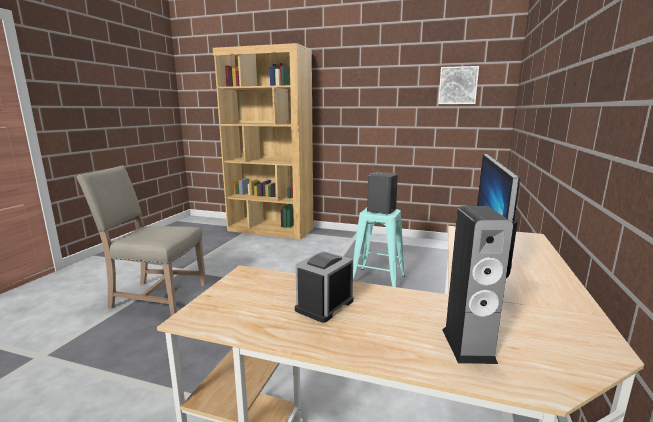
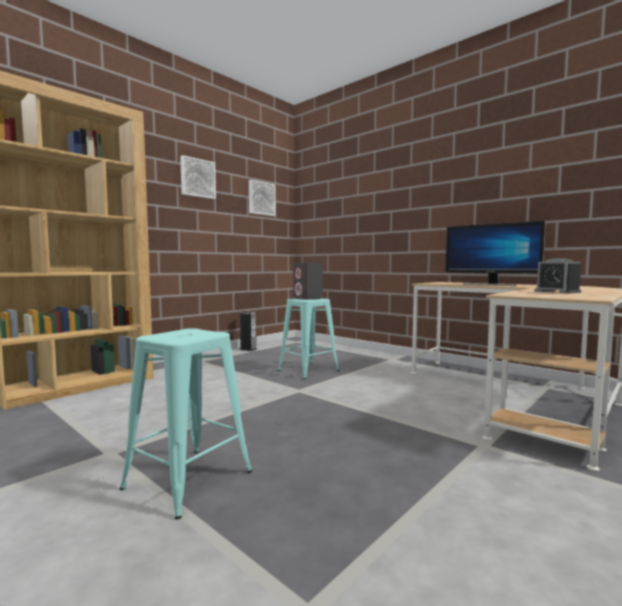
camera: 65 degrees left, 10 degrees down
beige chair [76,165,206,316] -> turquoise stool [120,328,252,519]
speaker [442,206,513,364] -> speaker moved to [240,311,257,351]
none -> picture [180,155,216,199]

